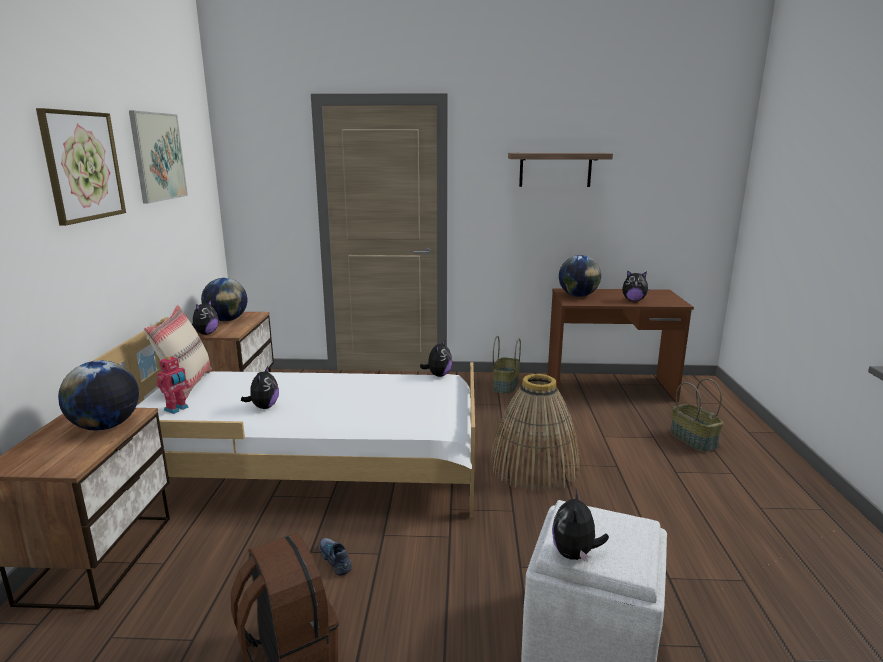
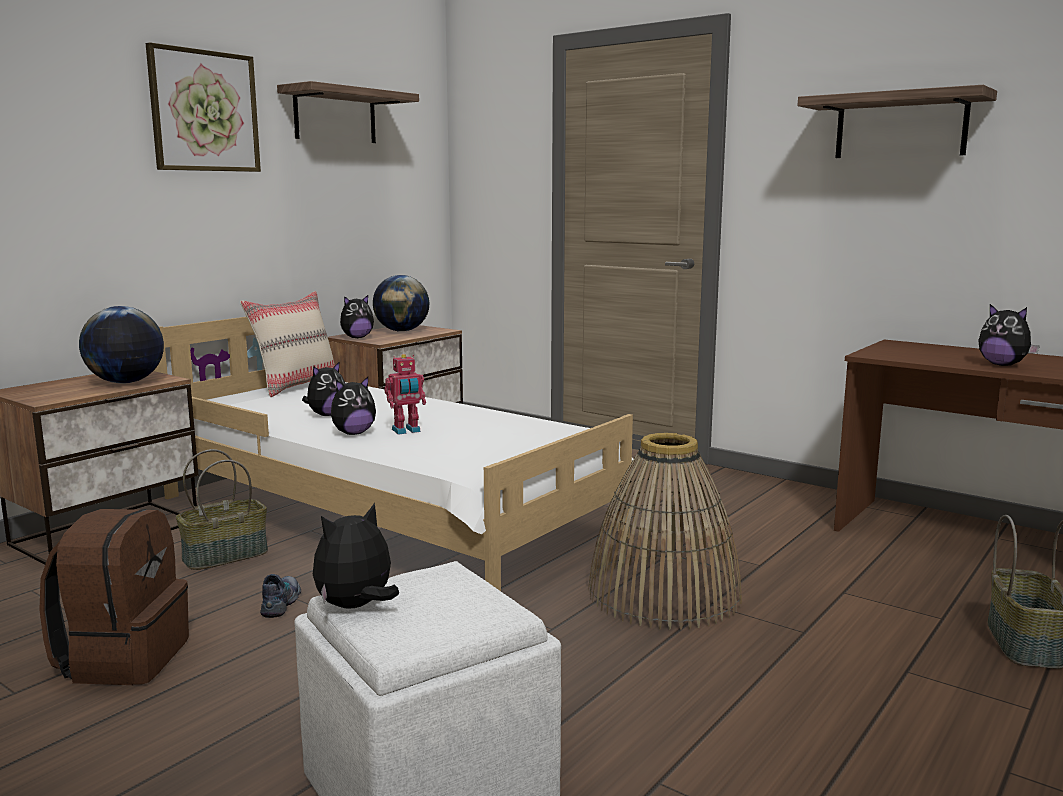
camera: 35 degrees right, 5 degrees down
picture [129,110,188,204] -> shelf [277,81,419,143]
toy robot [156,355,190,414] -> toy robot moved to [384,354,426,435]
plush toy [420,339,452,377] -> plush toy moved to [331,377,376,435]
basket [493,336,521,394] -> basket moved to [176,449,268,570]
globe [559,255,601,297] -> none

